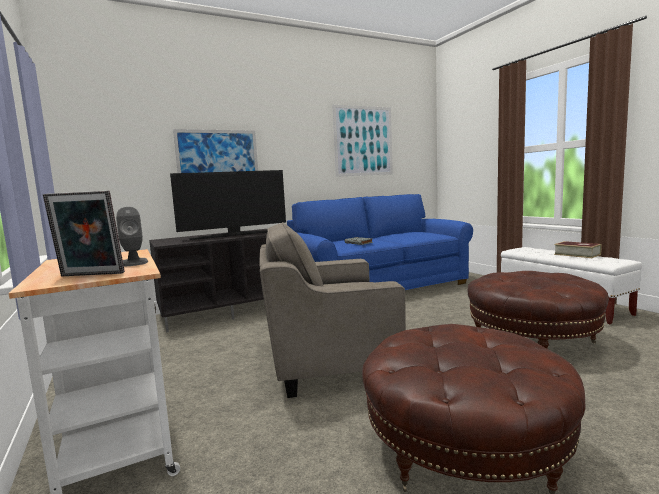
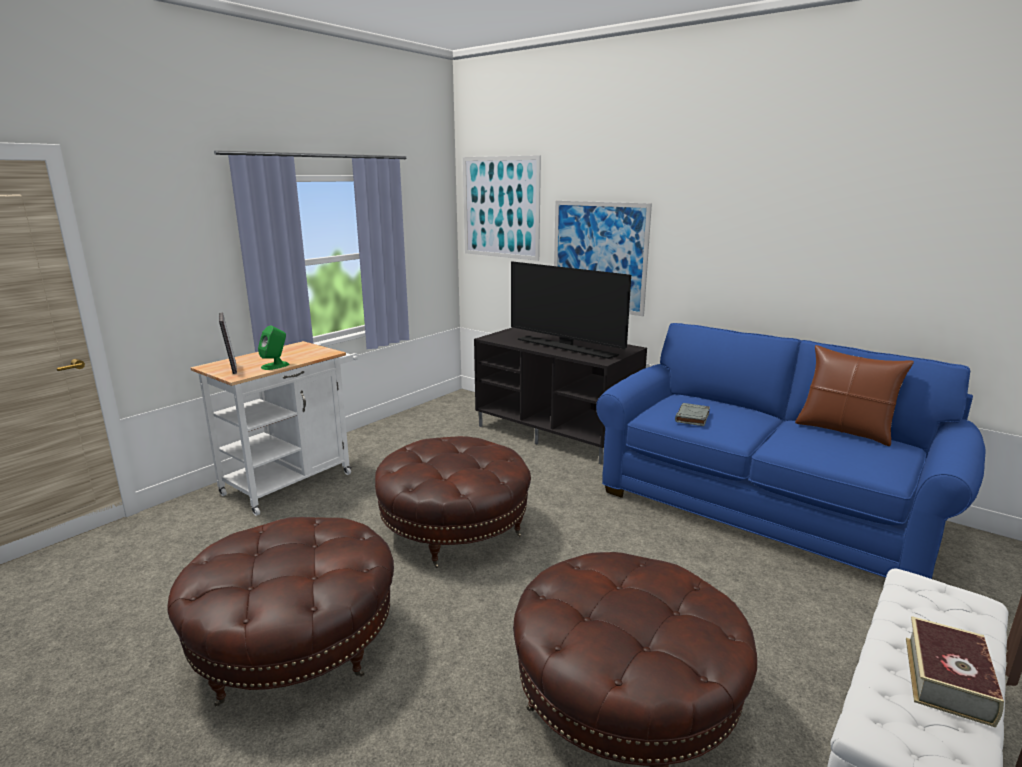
camera: 65 degrees right, 10 degrees up
grey speaker [116,207,148,266] -> green speaker [258,326,289,370]
grey armchair [260,222,406,398] -> brown ottoman [375,436,531,568]
picture [332,105,393,177] -> picture moved to [463,155,541,261]
none -> brown pillow [795,345,914,446]

